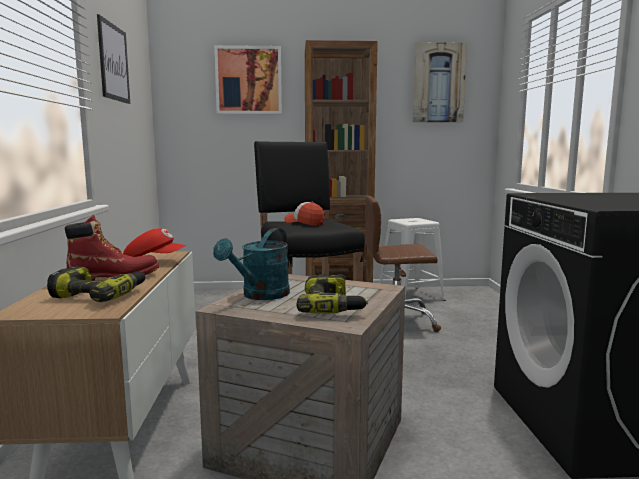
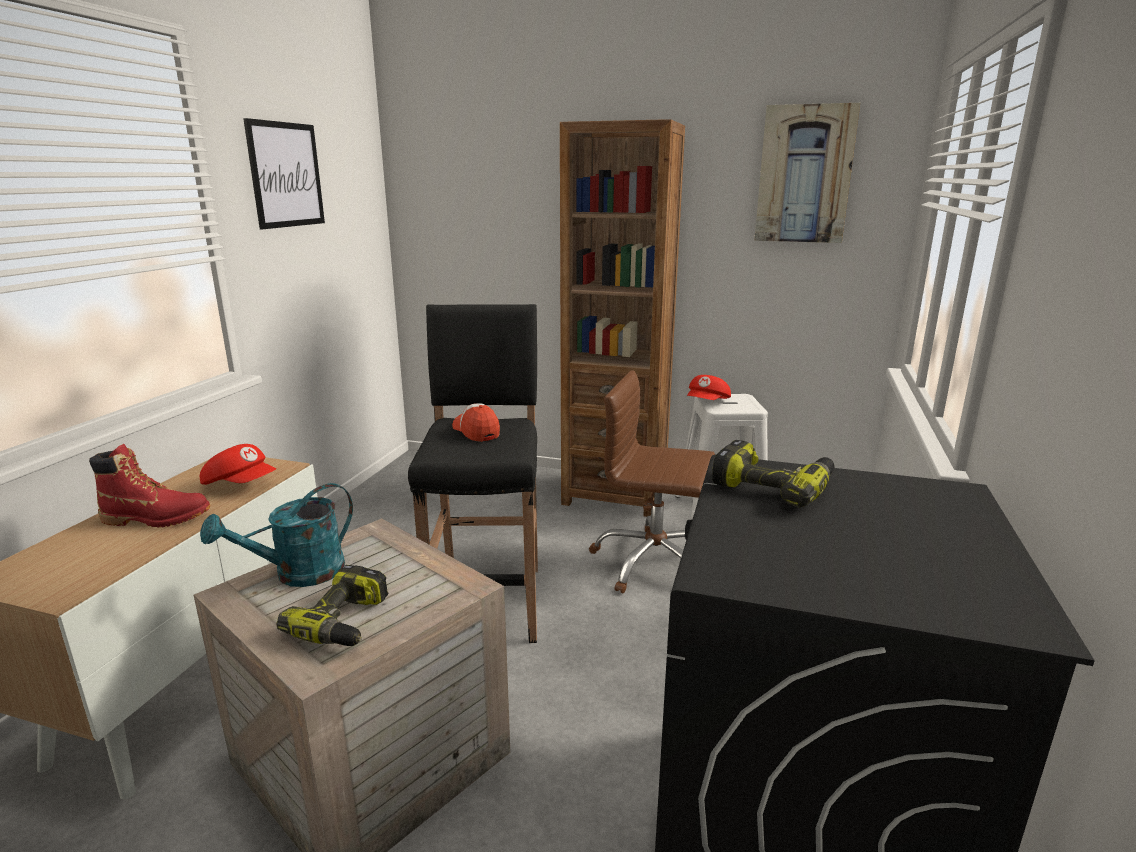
camera: 20 degrees right, 10 degrees up
power drill [47,266,145,302] -> power drill moved to [712,440,834,508]
picture [214,45,282,114] -> none
none -> red cap [687,375,731,400]

